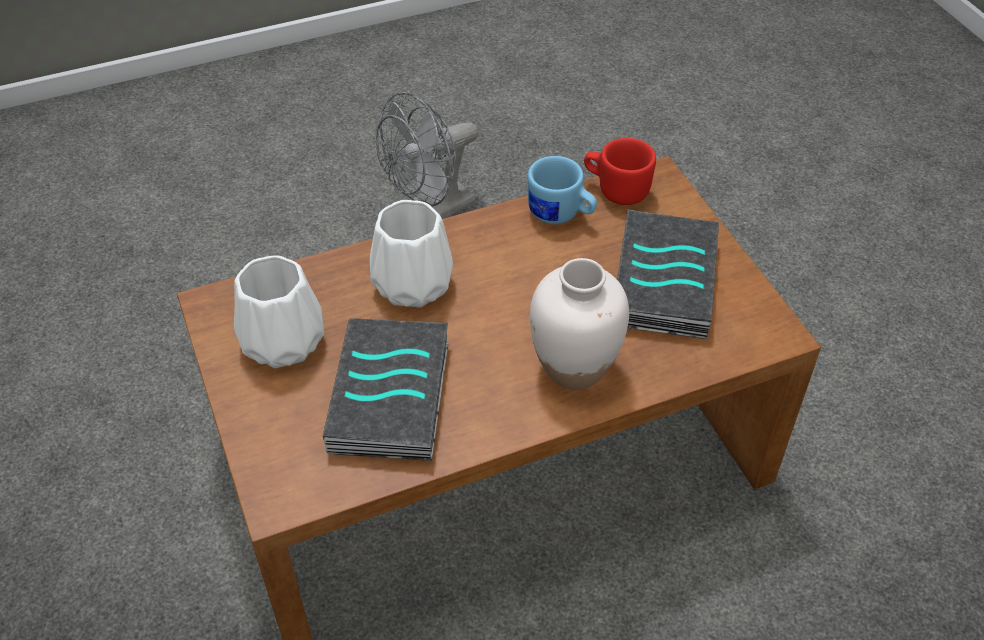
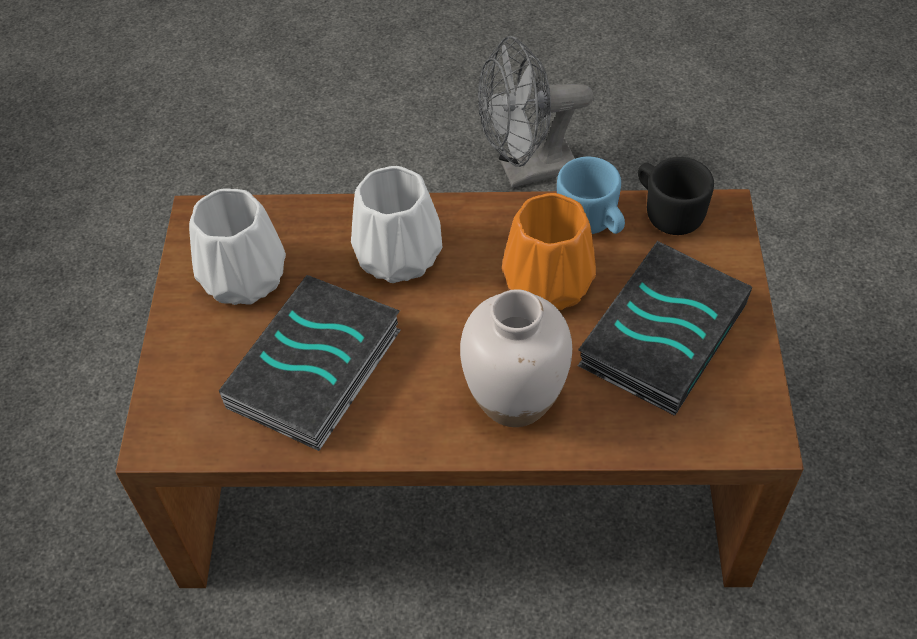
camera: 25 degrees right, 5 degrees up
red mug [584,138,656,205] -> black mug [638,157,714,235]
none -> orange vase [502,193,596,310]

